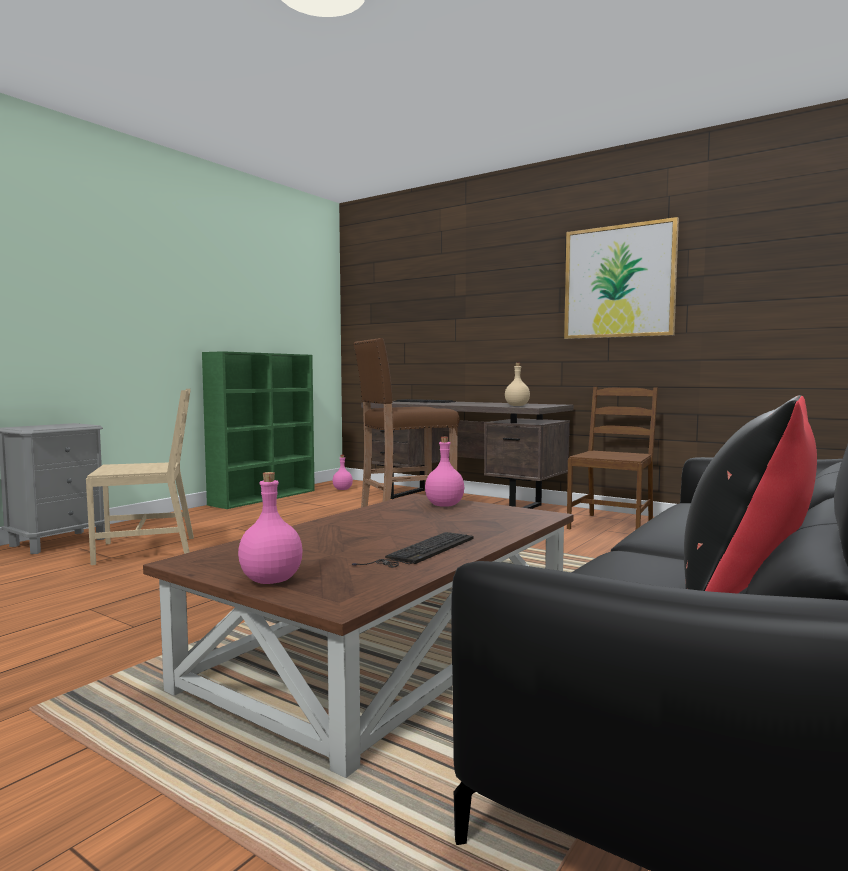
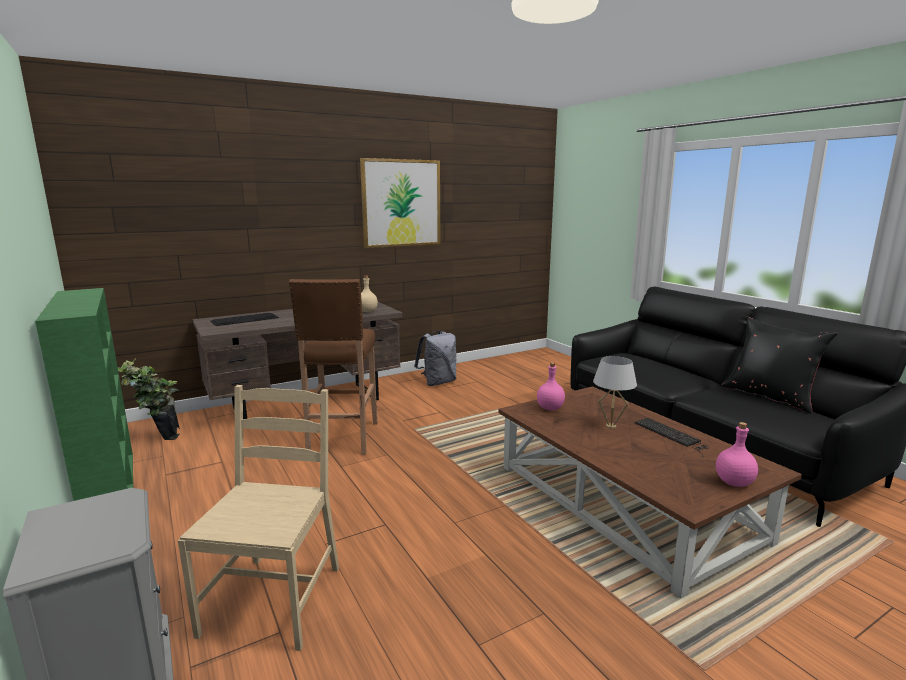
camera: 65 degrees left, 10 degrees up
pink bottle [333,455,353,490] -> potted plant [118,358,180,440]
brown chair [567,387,658,529] -> grey backpack [414,331,456,386]
none -> white table lamp [593,356,637,428]

